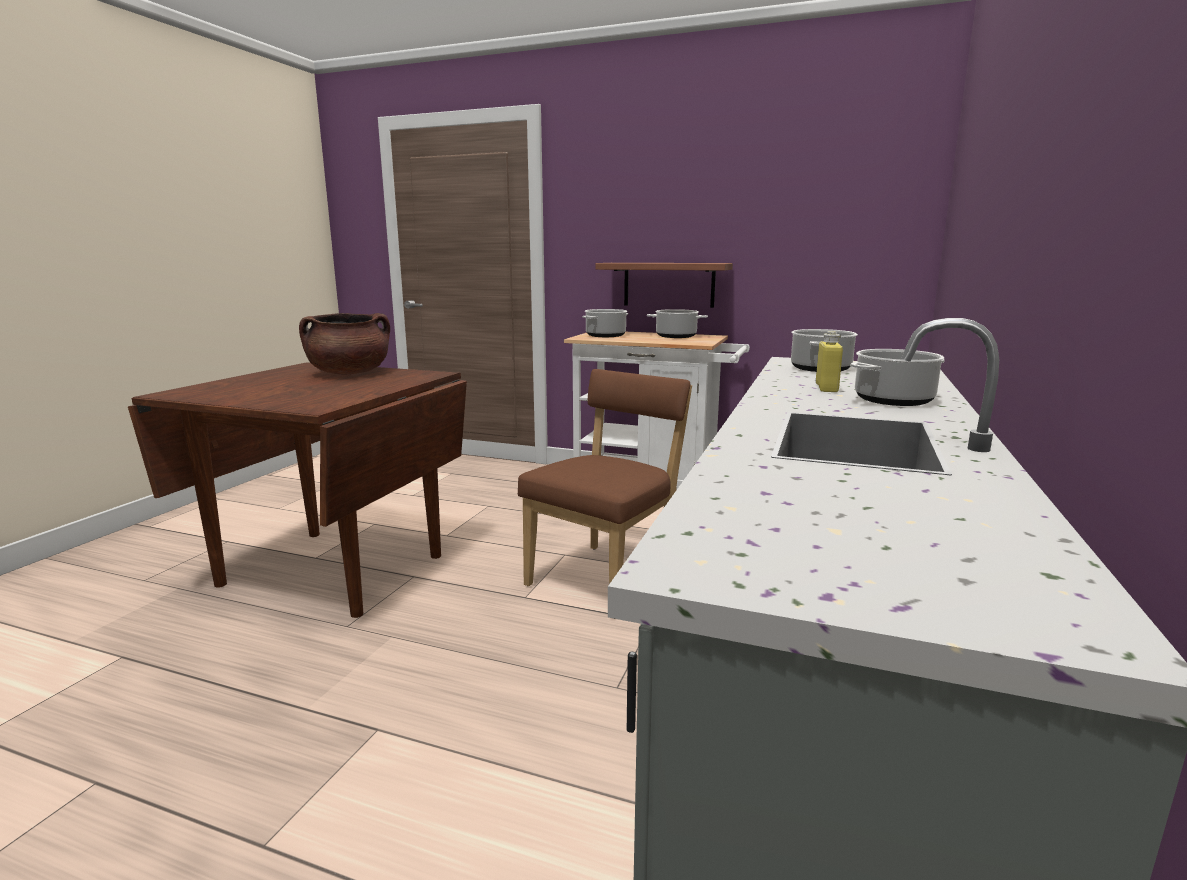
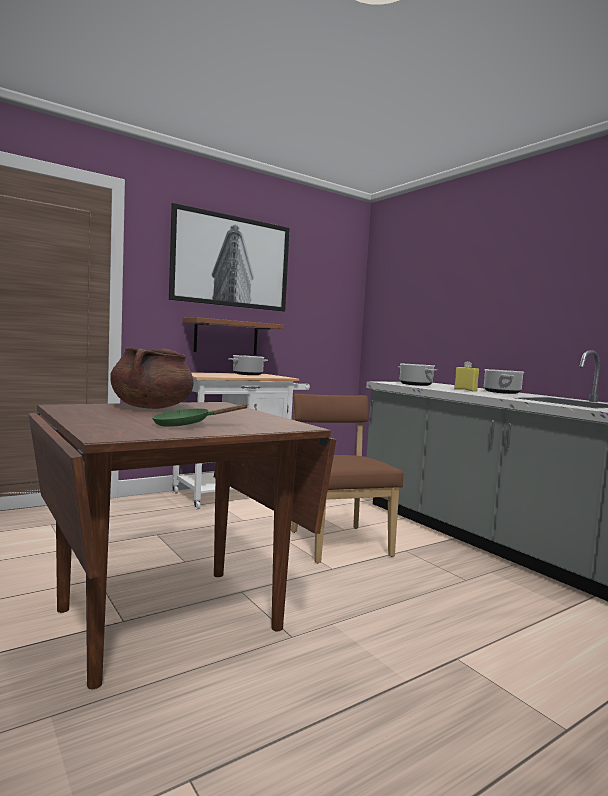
camera: 55 degrees left, 10 degrees down
cooking pot [583,309,628,337] -> none
none -> green frying pan [152,404,248,427]
none -> picture [169,203,290,312]

